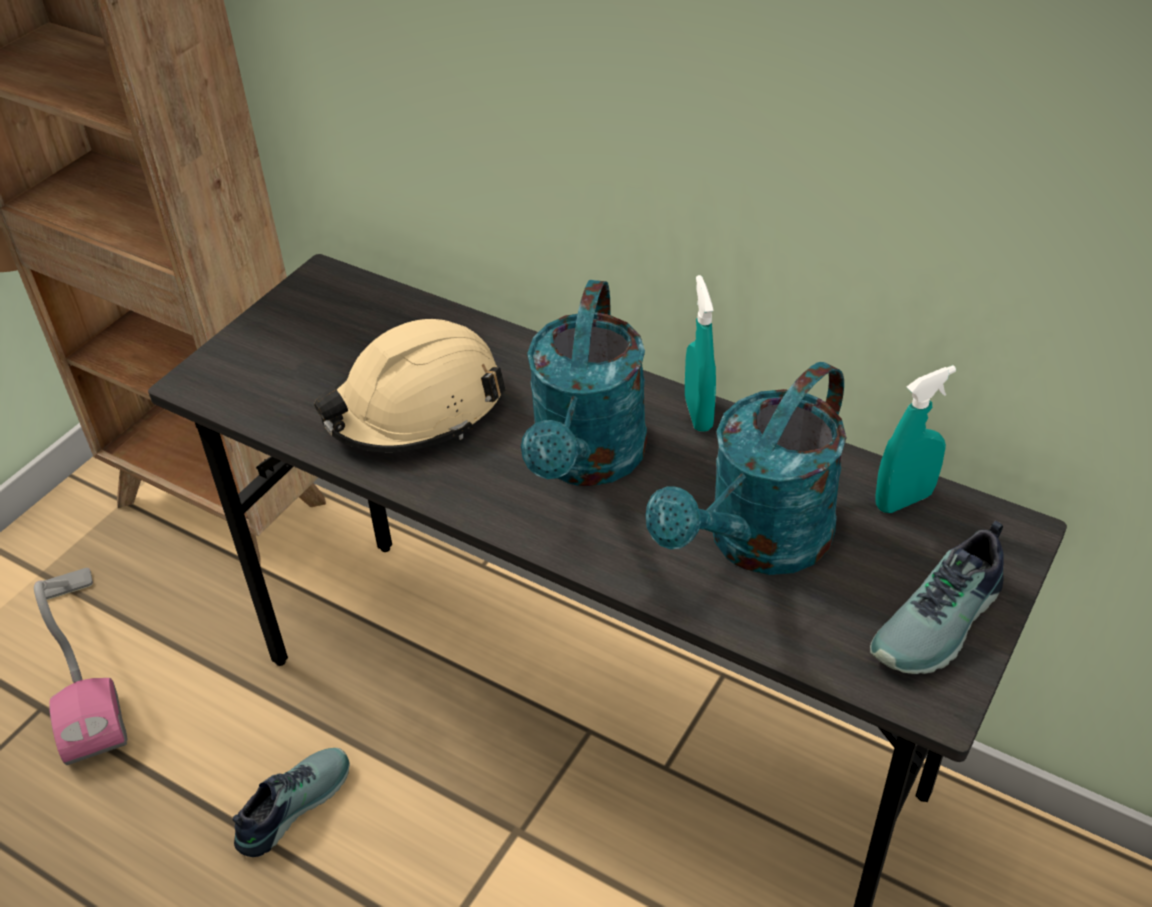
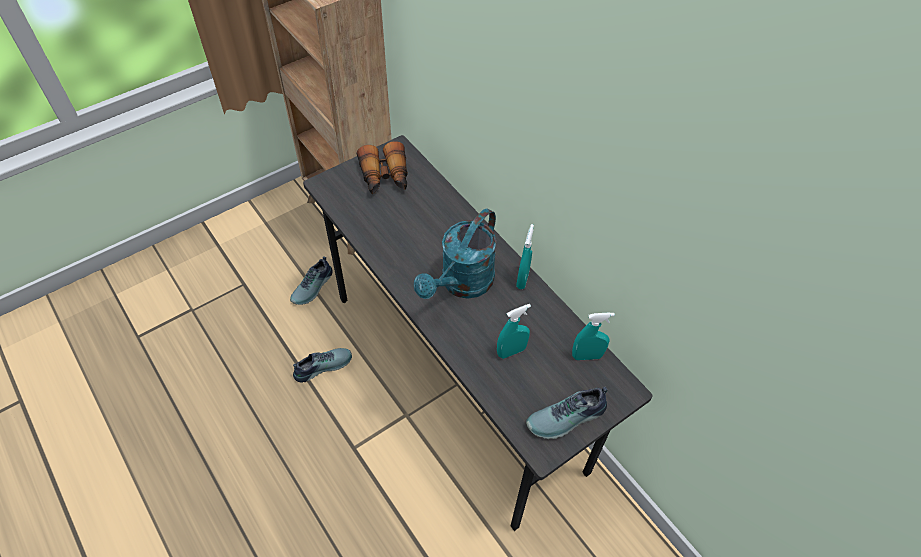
camera: 20 degrees right, 10 degrees up
vacuum cleaner [34,568,127,765] -> none
beige hard hat [314,319,505,453] -> none
turquoise watering can [646,362,847,575] -> turquoise spray bottle [497,304,531,359]
none -> shoe [290,256,333,305]
none -> binoculars [357,141,408,194]

